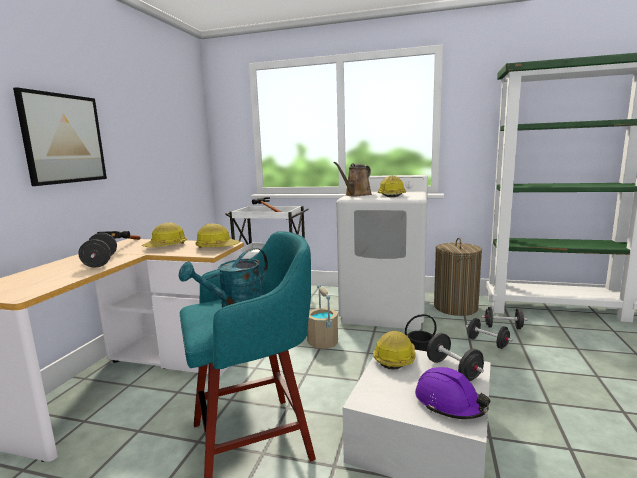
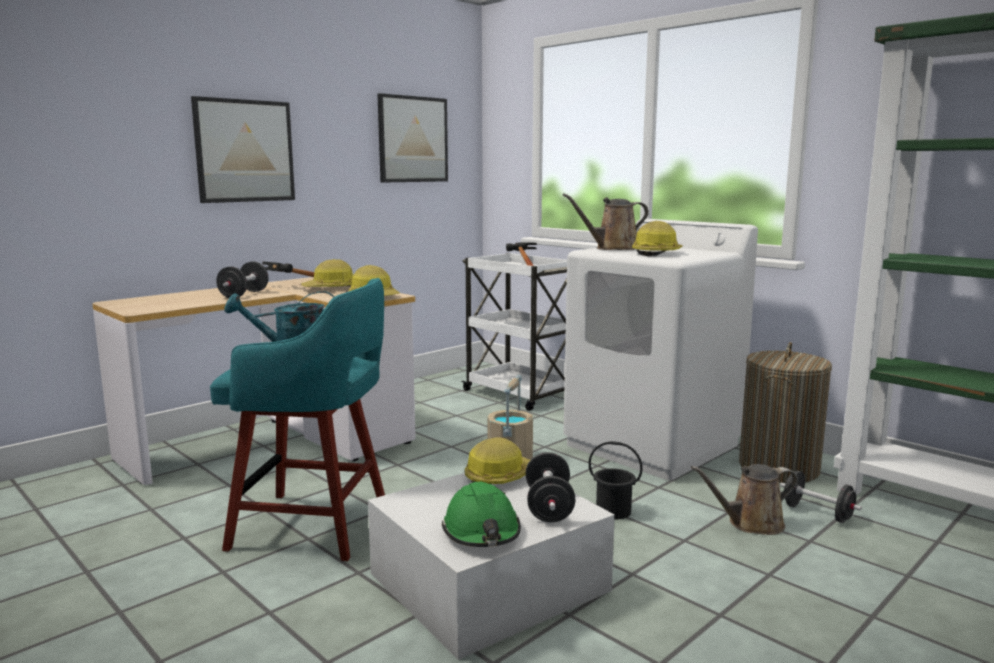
camera: 30 degrees right, 0 degrees up
purple hard hat [415,367,490,419] -> green hard hat [442,482,521,547]
black dumbbell [466,318,513,349] -> brown watering can [691,464,798,535]
none -> picture [377,93,448,183]

